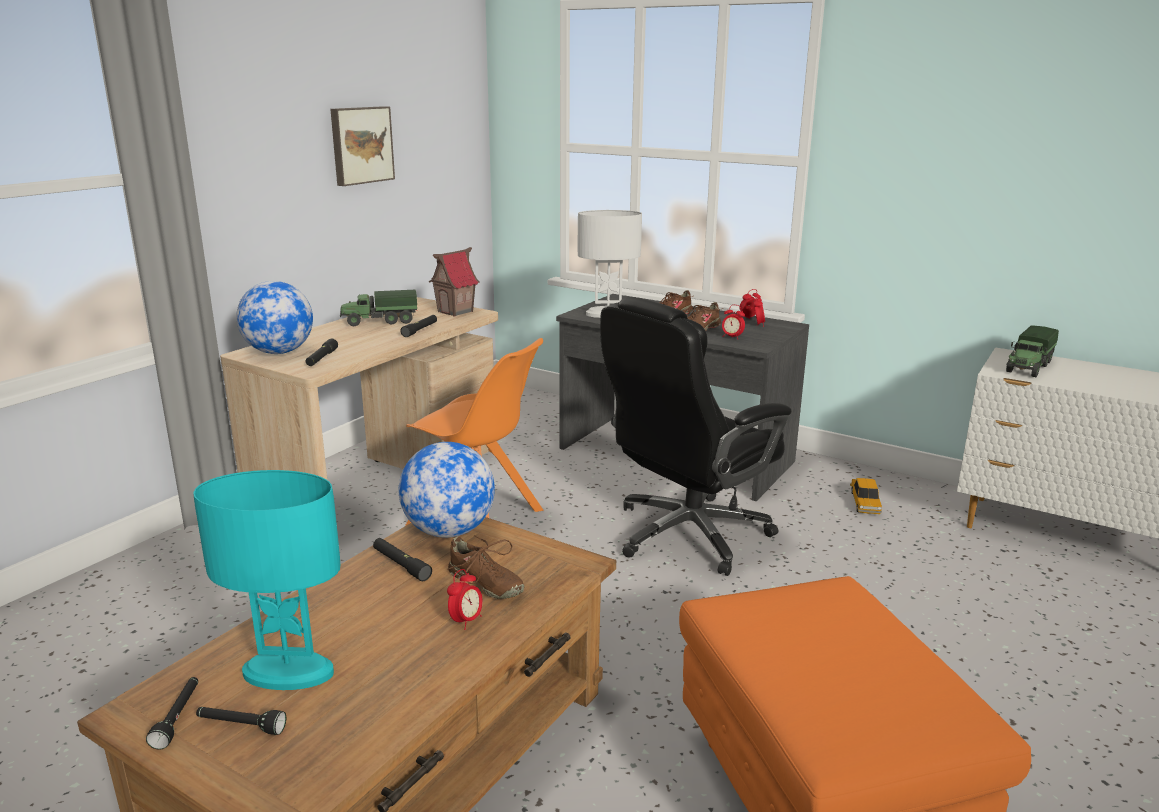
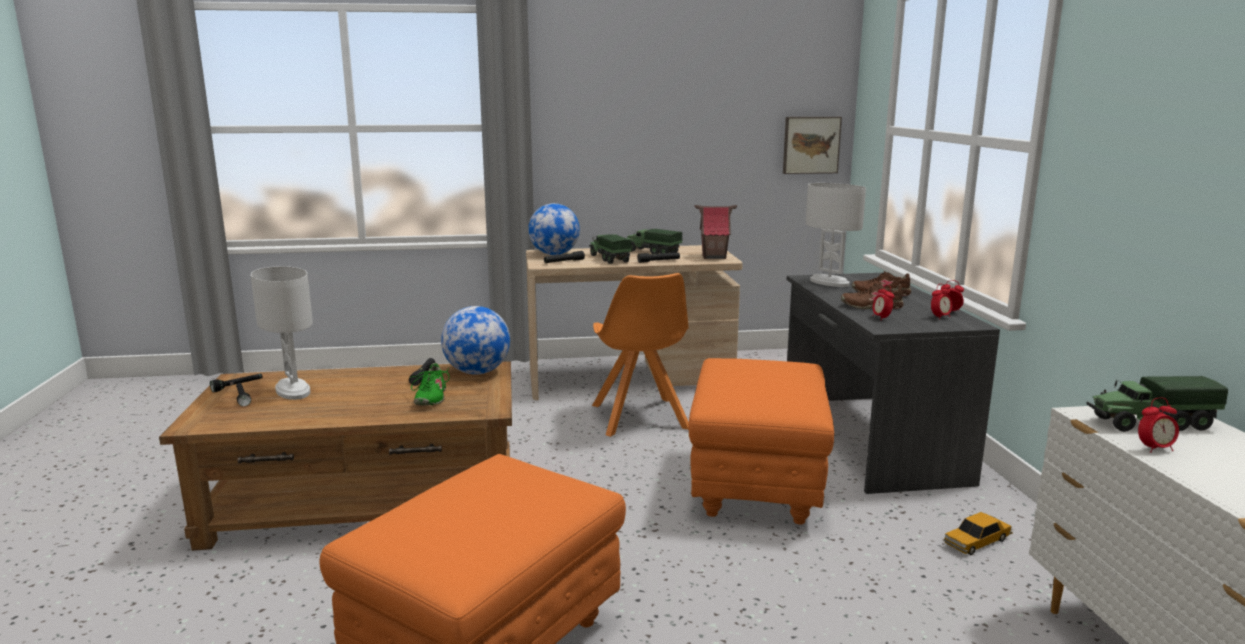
camera: 50 degrees right, 5 degrees down
turquoise table lamp [193,470,340,690] -> white table lamp [251,266,313,400]
picture [330,106,395,186] -> picture moved to [783,117,842,174]
brown shoe [447,535,524,599] -> green shoe [410,363,450,406]
alarm clock [447,569,483,630] -> alarm clock moved to [1138,397,1179,453]
black office chair [600,297,792,576] -> orange ottoman [689,358,834,525]
none -> toy truck [589,235,632,264]

